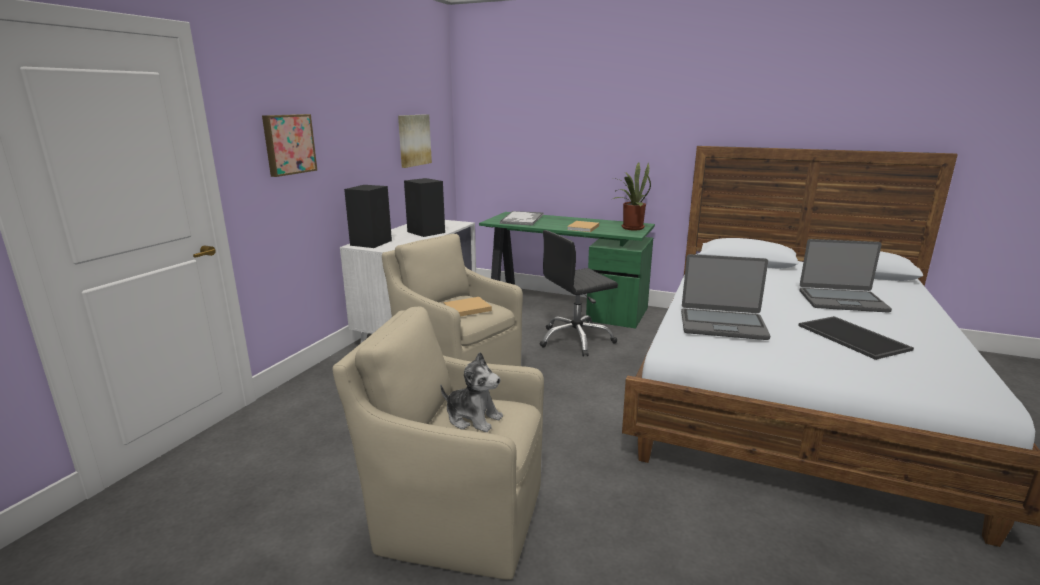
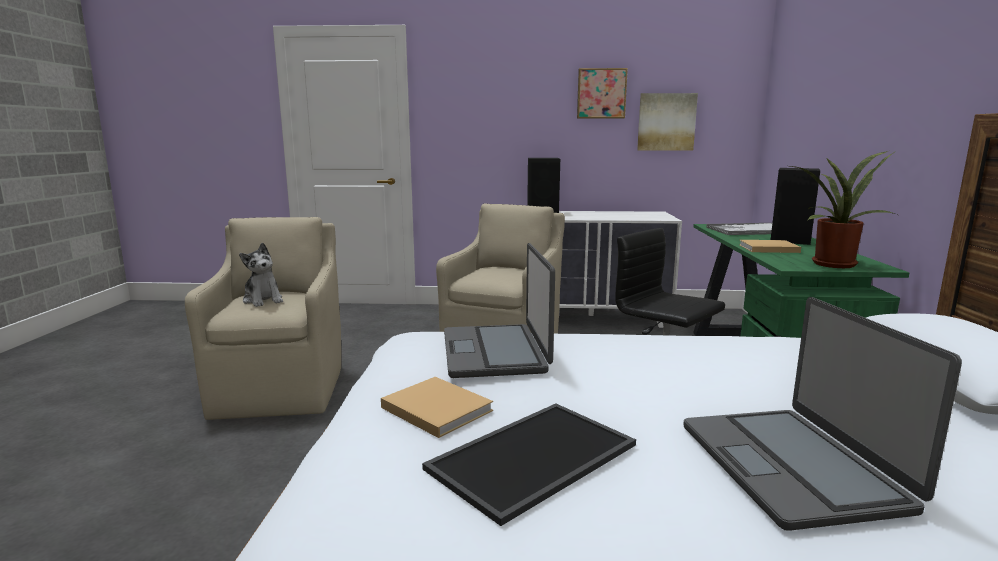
camera: 70 degrees right, 5 degrees down
picture [262,114,317,177] -> picture moved to [577,68,628,119]
black speaker [404,178,445,237] -> black speaker moved to [771,168,820,245]
plush toy [440,352,503,432] -> plush toy turned 45 degrees counterclockwise [239,243,283,307]
beige book [443,297,492,317] -> beige book moved to [381,377,493,438]

